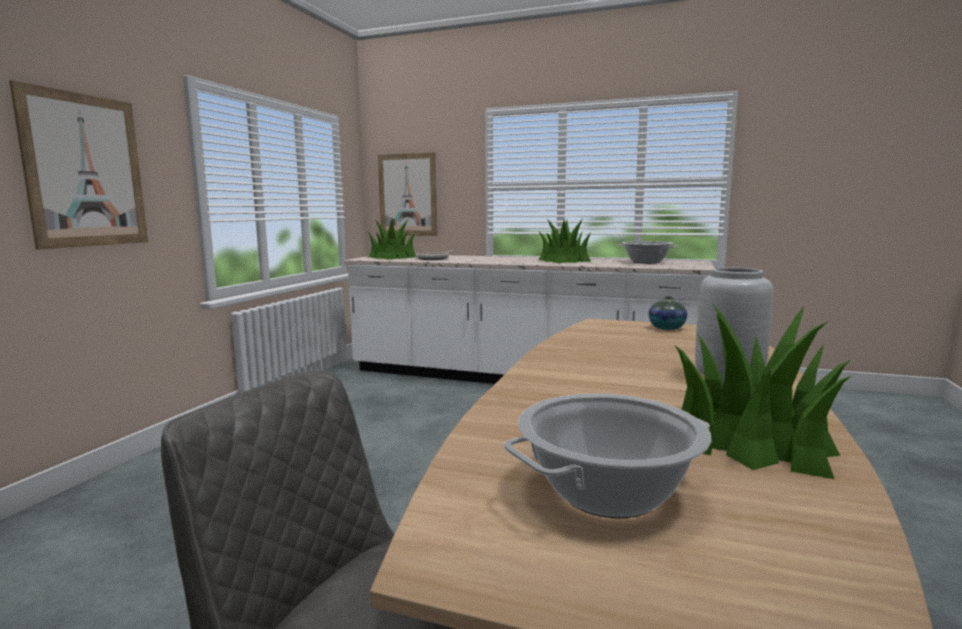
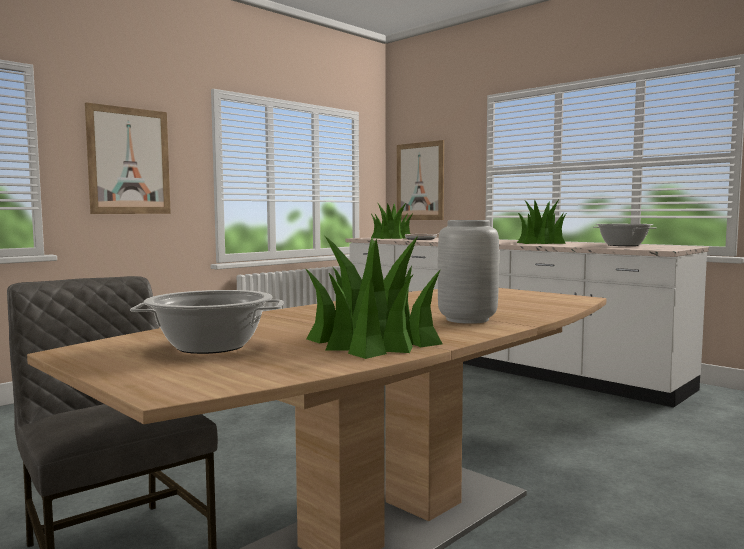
camera: 25 degrees right, 5 degrees down
vase [649,296,687,330] -> none

